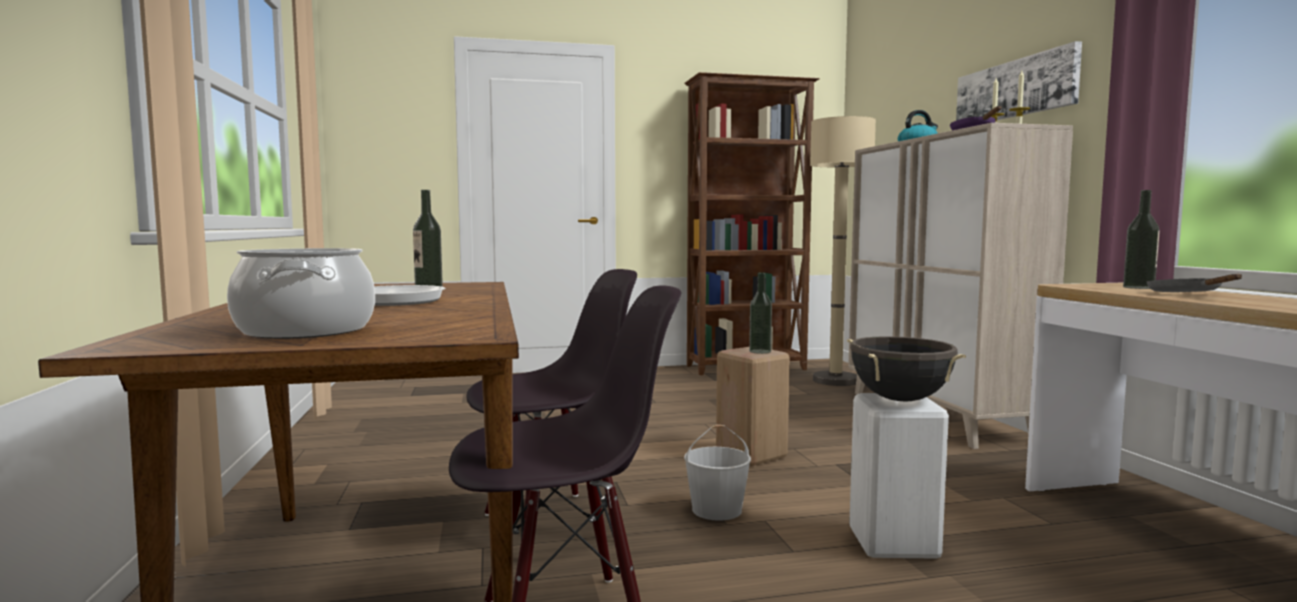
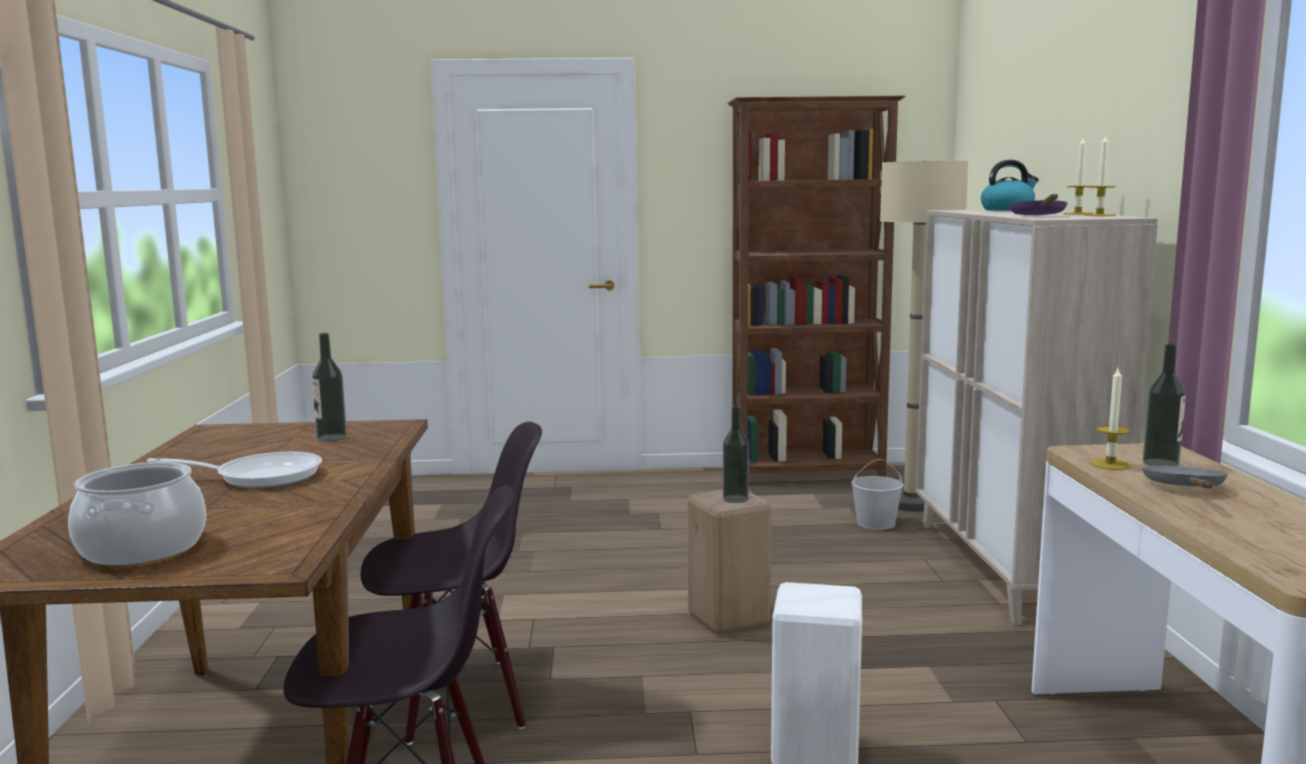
camera: 10 degrees right, 5 degrees up
white bucket [684,425,751,521] -> white bucket moved to [851,459,903,530]
black cooking pot [847,336,966,401] -> none
picture [956,41,1082,121] -> none
none -> candle [1090,368,1131,470]

